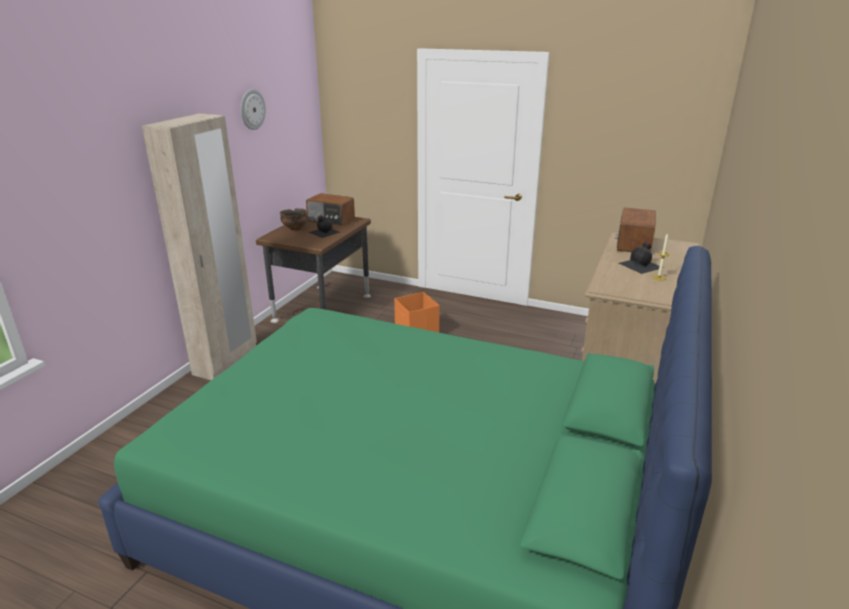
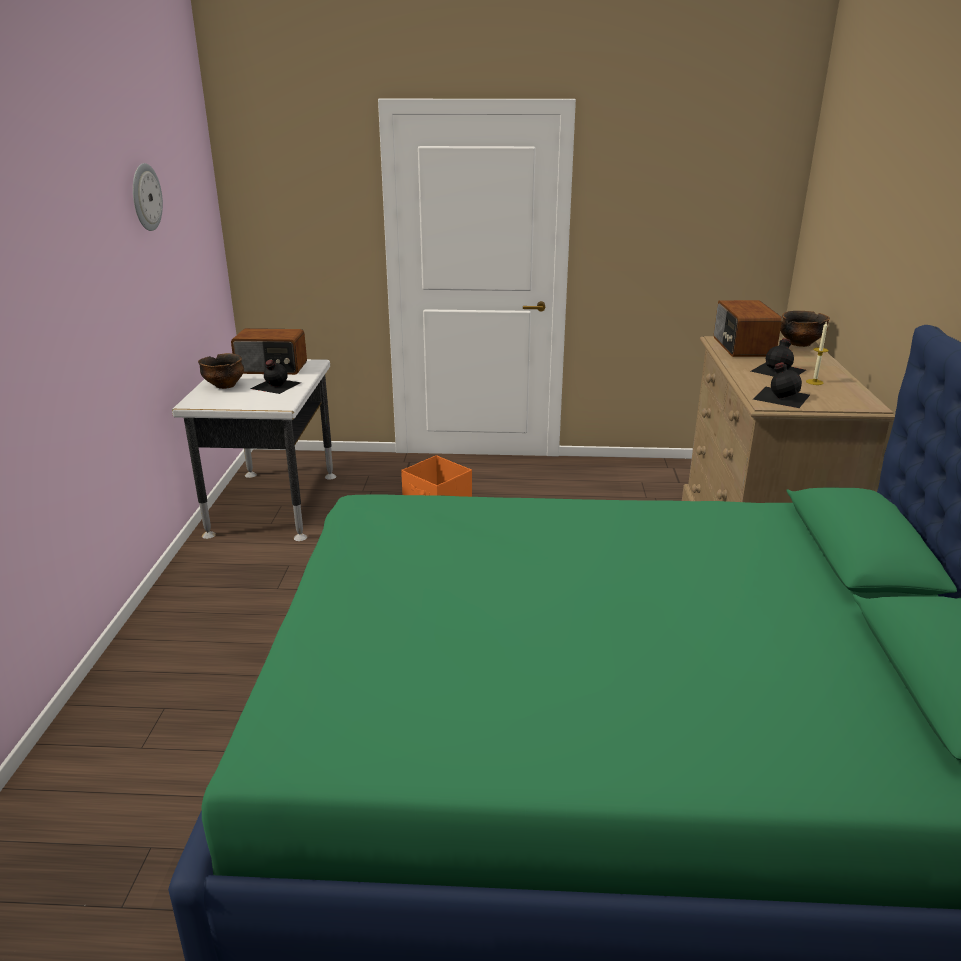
camera: 20 degrees left, 0 degrees up
beige wardrobe [142,114,257,380] -> none
brown desk [256,213,371,323] -> white desk [172,359,336,541]
none -> black bottle [753,362,810,408]
none -> bowl [780,311,830,347]

